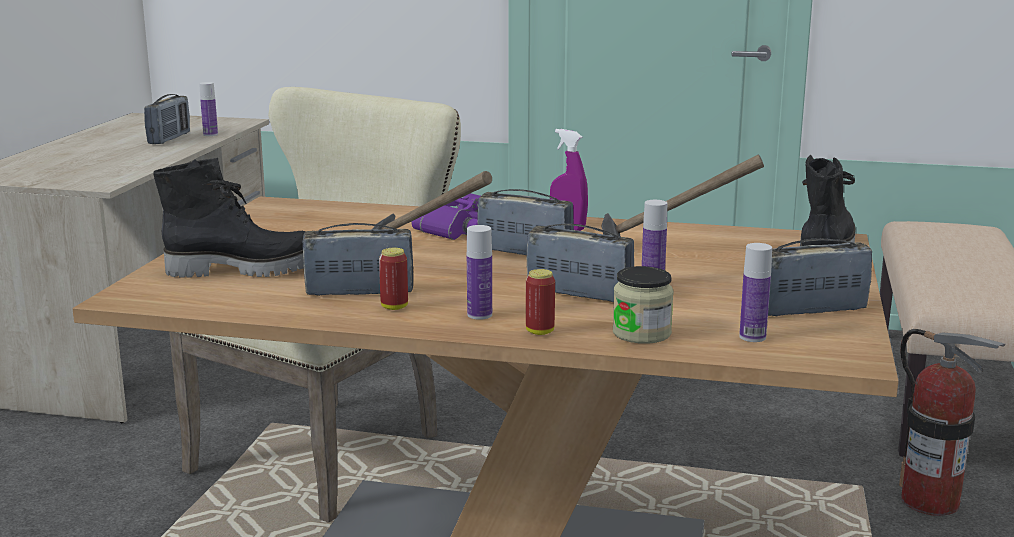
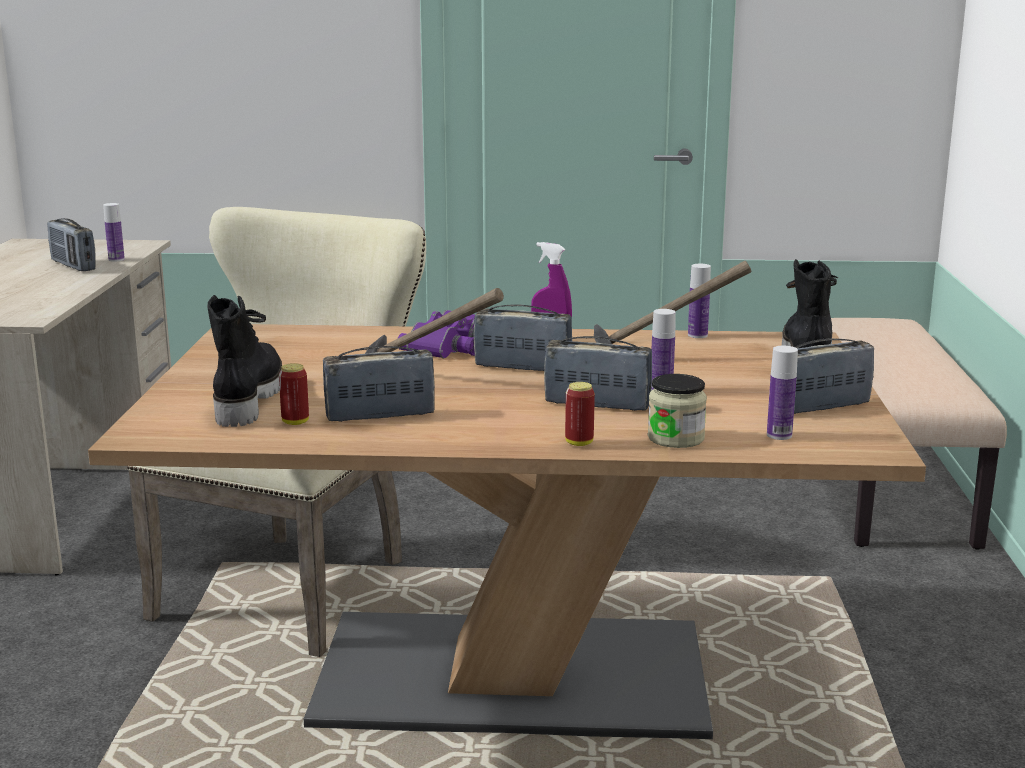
camera: 10 degrees left, 0 degrees up
radio [144,94,190,144] -> radio turned 135 degrees clockwise [47,218,96,271]
black boot [153,158,306,278] -> black boot turned 75 degrees counterclockwise [207,295,282,427]
can [379,248,408,310] -> can moved to [279,363,309,425]
bottle [467,225,492,320] -> bottle moved to [688,264,711,338]
fire extinguisher [899,329,1005,516] -> none

